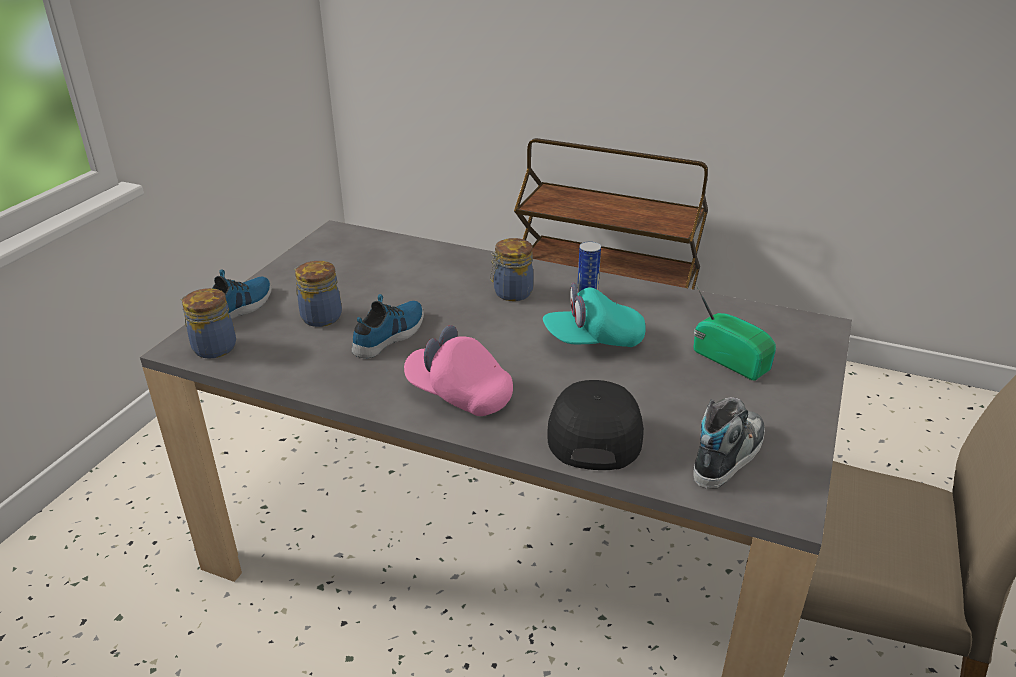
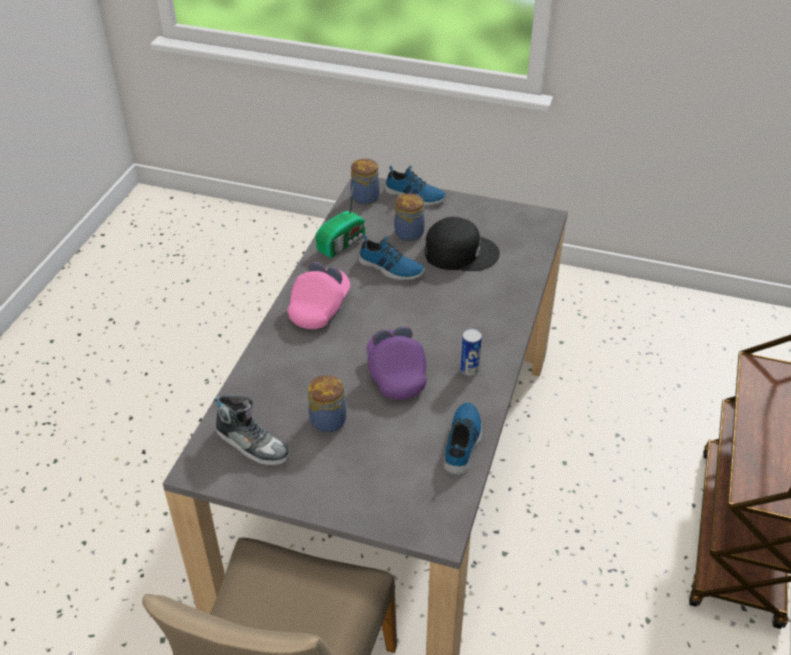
camera: 85 degrees right, 10 degrees up
jar [490,238,534,301] -> jar moved to [308,375,346,433]
turquoise cap [543,282,646,347] -> purple cap [367,326,426,400]
black cap [547,380,644,470] -> black cap moved to [425,217,500,271]
radio [693,284,776,380] -> radio moved to [315,188,366,258]
none -> shoe [444,403,482,475]

